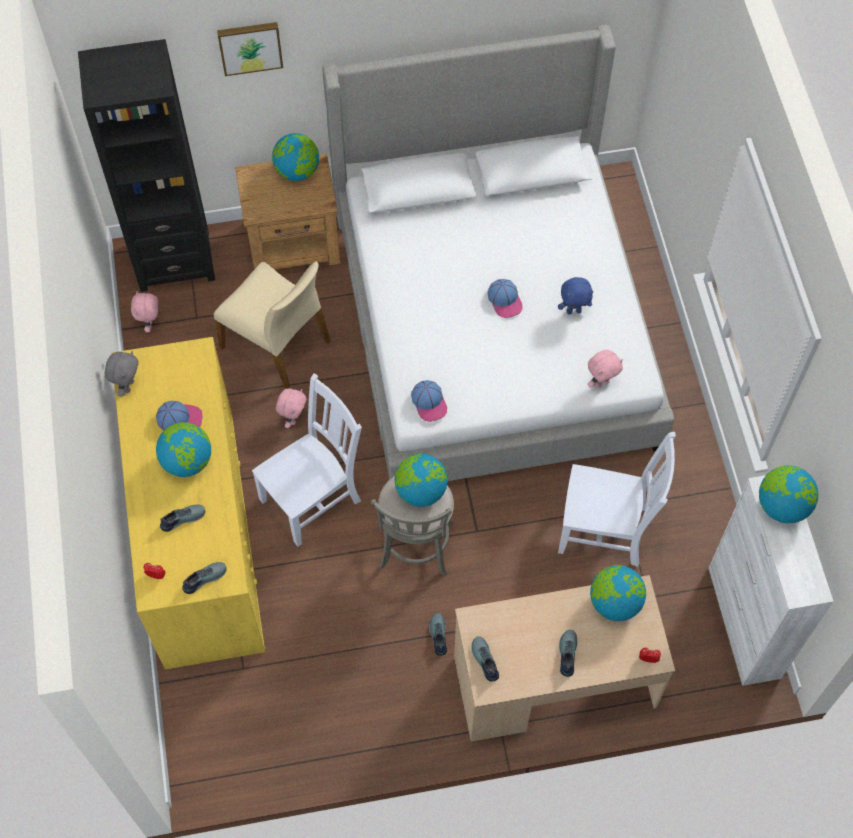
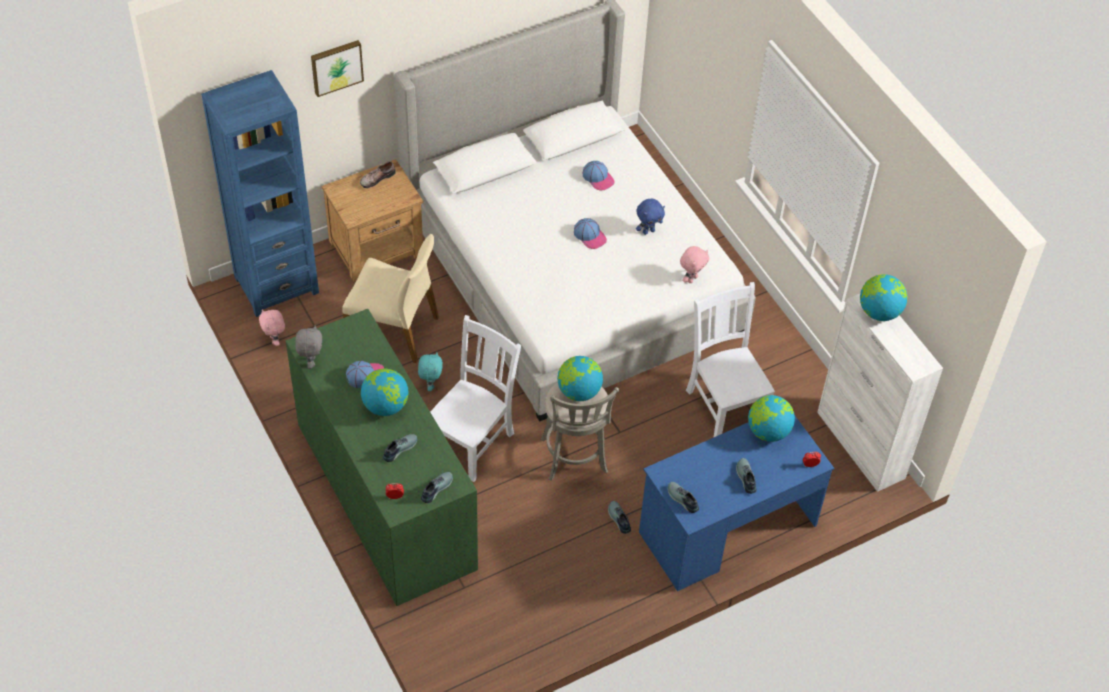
camera: 20 degrees left, 10 degrees down
black bookcase [78,39,215,292] -> blue bookcase [201,70,319,317]
yellow dresser [111,337,265,670] -> green dresser [286,309,478,606]
globe [272,133,319,181] -> shoe [360,161,396,188]
pink plush toy [276,389,306,428] -> turquoise plush toy [418,352,443,391]
cap [411,380,447,422] -> cap moved to [583,161,615,191]
beige desk [454,575,675,742] -> blue desk [639,416,834,591]
white chair [558,432,676,567] -> white chair turned 105 degrees counterclockwise [686,282,775,438]

